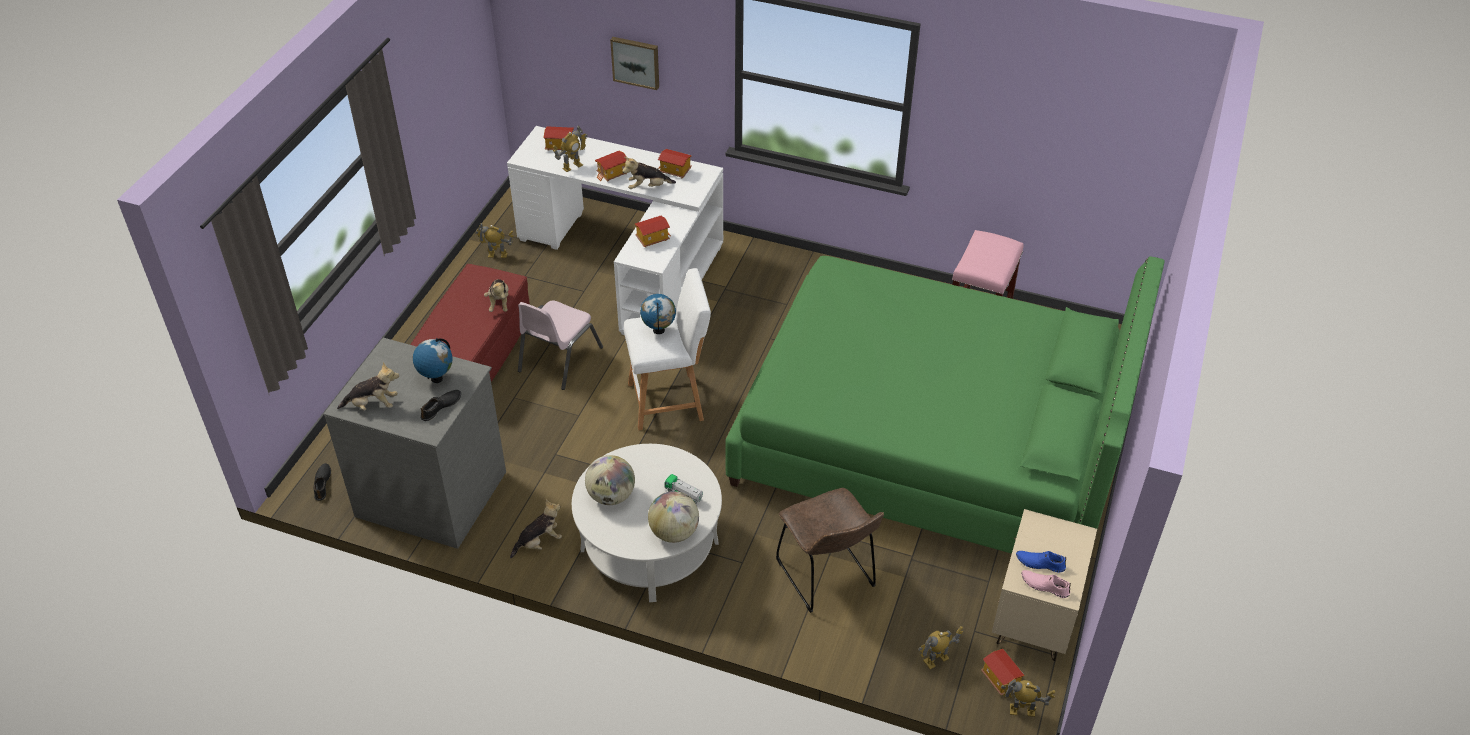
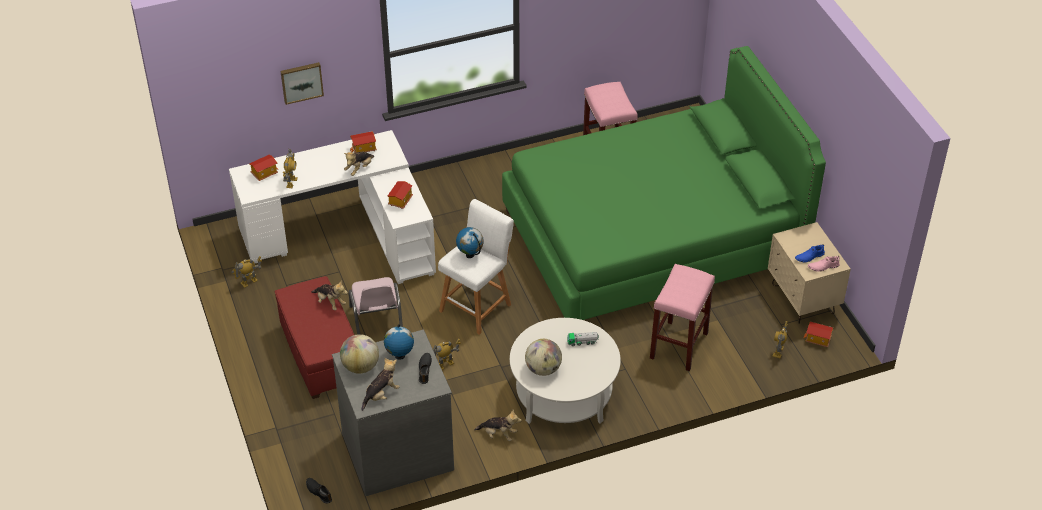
camera: 40 degrees left, 0 degrees up
plush toy [510,500,562,558] -> plush toy turned 90 degrees clockwise [474,410,521,441]
toy house [595,151,627,182] -> none
globe [648,491,699,543] -> globe moved to [340,334,379,374]
brown chair [776,488,884,613] -> pink stool [650,264,715,371]
toy robot [1001,679,1055,717] -> toy robot moved to [433,339,460,370]

